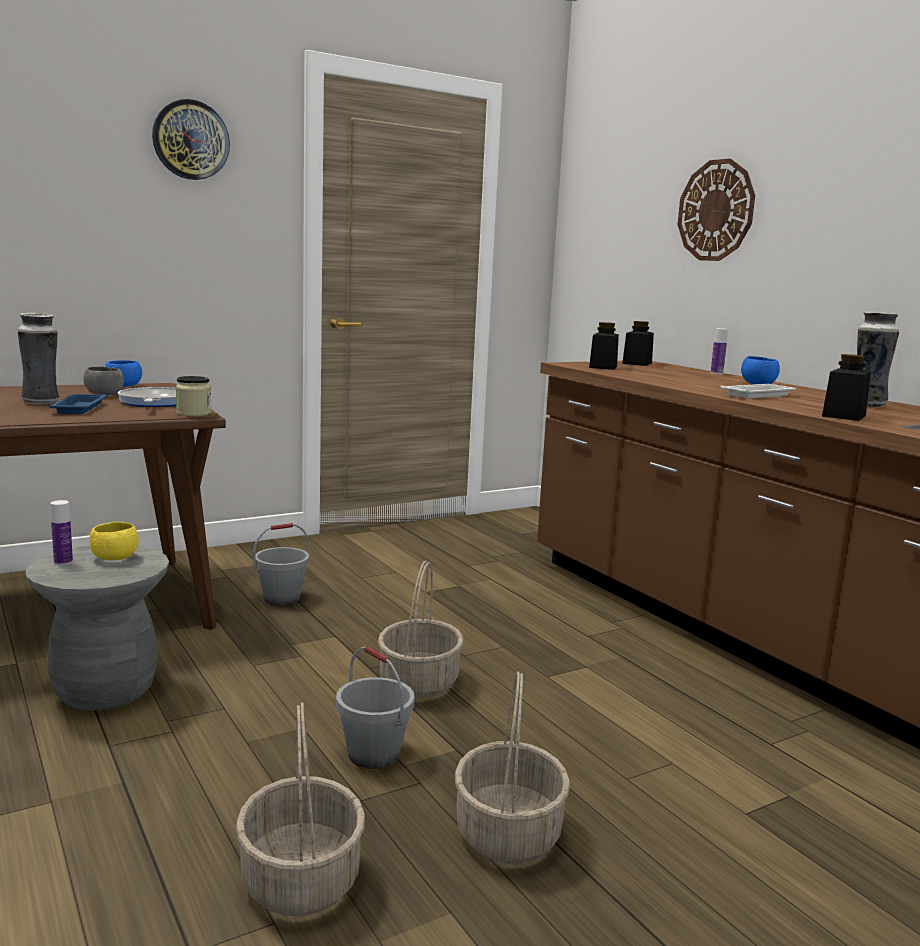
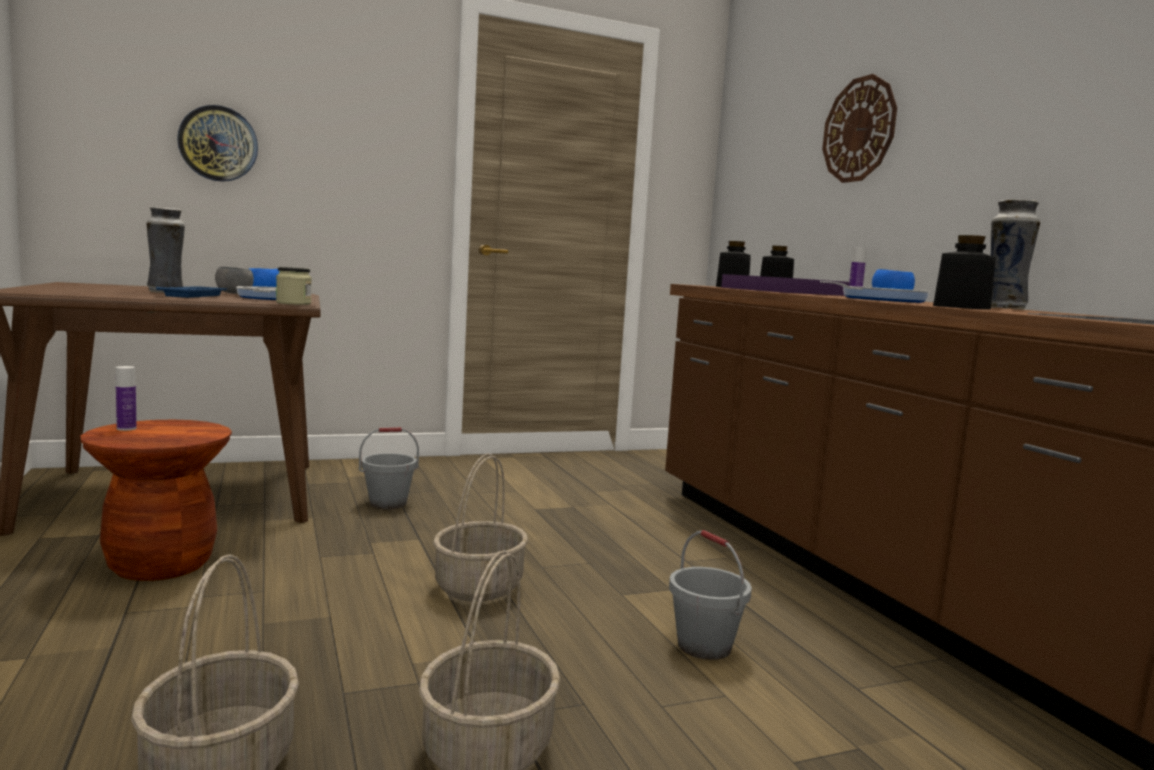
camera: 10 degrees right, 5 degrees down
grey stool [26,545,169,710] -> brown stool [81,420,232,581]
yellow bowl [89,522,139,560] -> none
wall clock [152,99,230,180] -> wall clock moved to [177,105,258,182]
grey bucket [336,646,415,769] -> grey bucket moved to [669,530,752,660]
white tray [720,384,796,398] -> frying pan [820,281,930,303]
none -> purple tray [721,274,850,296]

